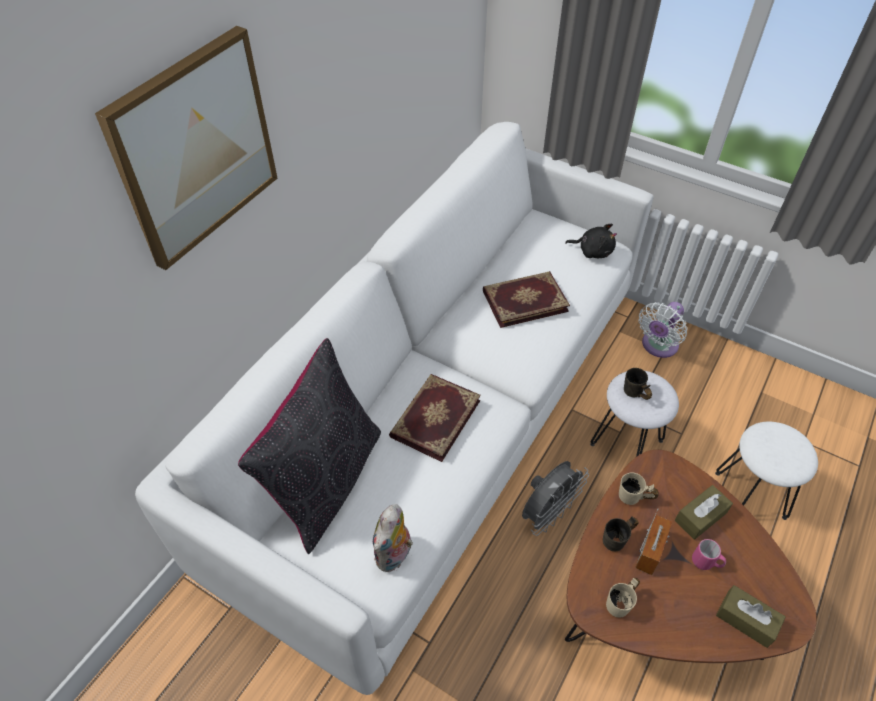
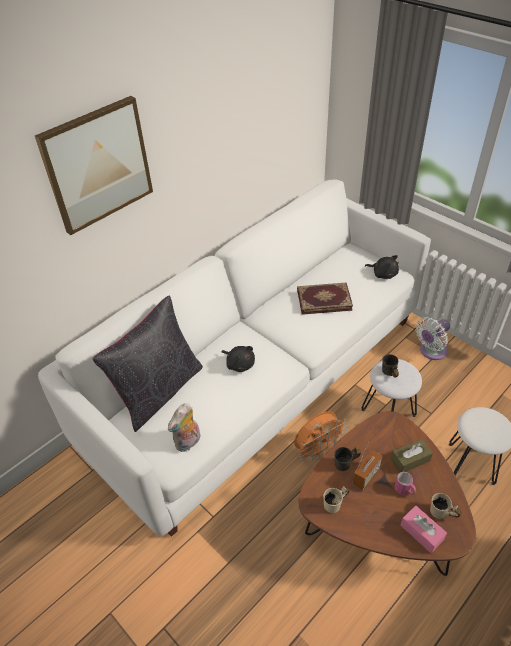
camera: 15 degrees right, 5 degrees down
book [389,374,481,462] -> black plush toy [221,346,255,372]
grey fan [522,461,589,536] -> orange fan [294,411,348,461]
beige mug [619,473,659,505] -> beige mug moved to [430,493,461,519]
brown tissue box [716,585,786,648] -> pink tissue box [401,505,447,553]

